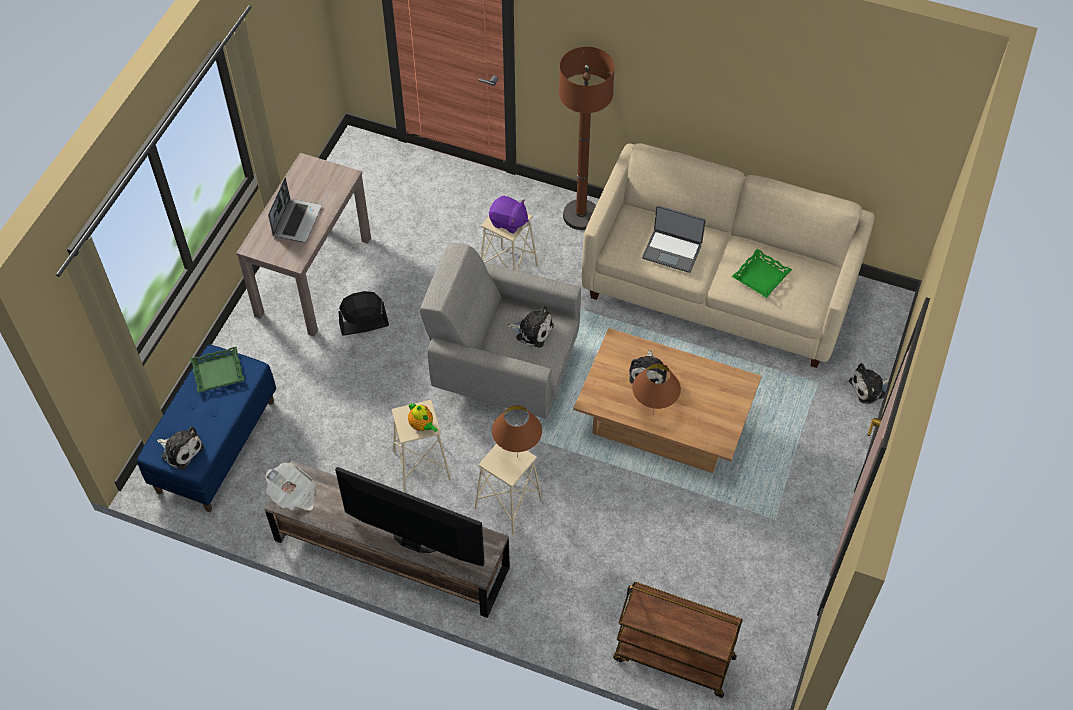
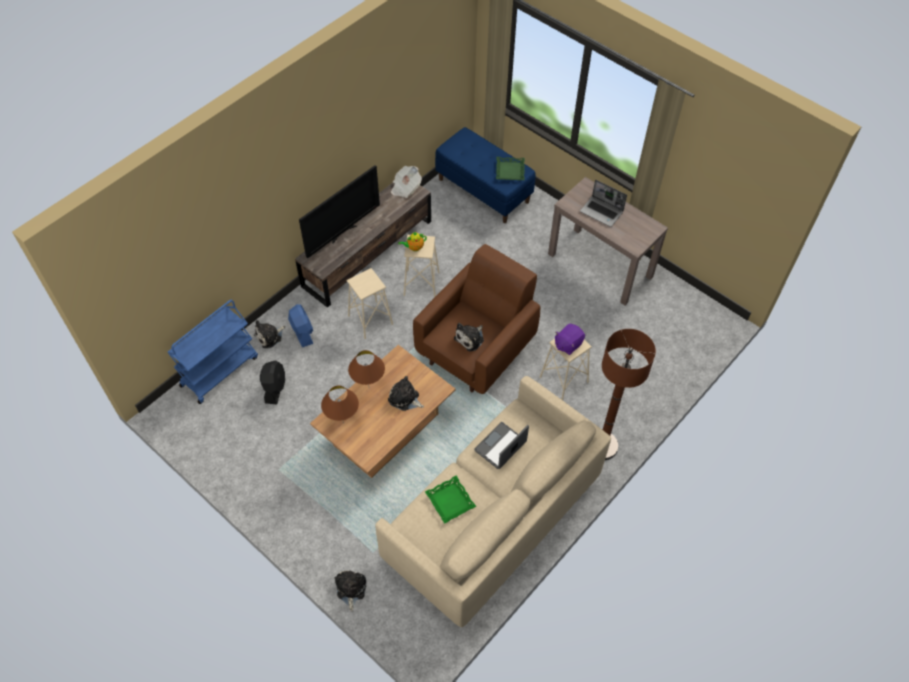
camera: 110 degrees right, 0 degrees up
plush toy [157,426,204,470] -> plush toy moved to [254,320,285,348]
black fan [339,291,389,336] -> black fan moved to [260,360,285,404]
grey armchair [420,242,581,419] -> brown armchair [413,244,540,394]
brown table lamp [492,405,542,457] -> brown table lamp moved to [321,386,359,424]
brown cart [613,582,743,698] -> blue cart [167,300,258,404]
none -> blue fan [288,304,313,347]

